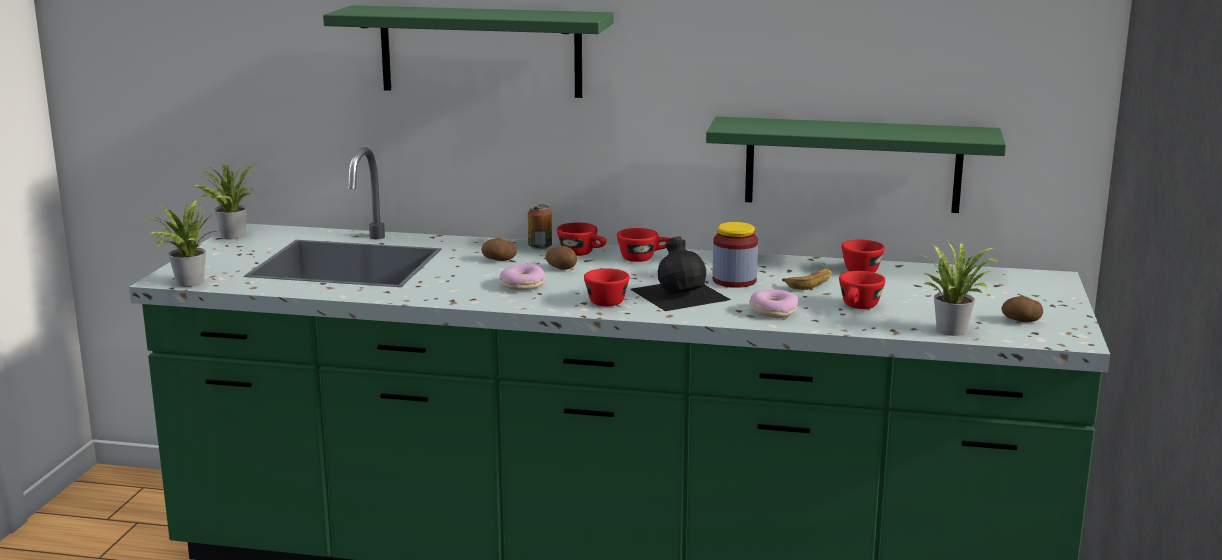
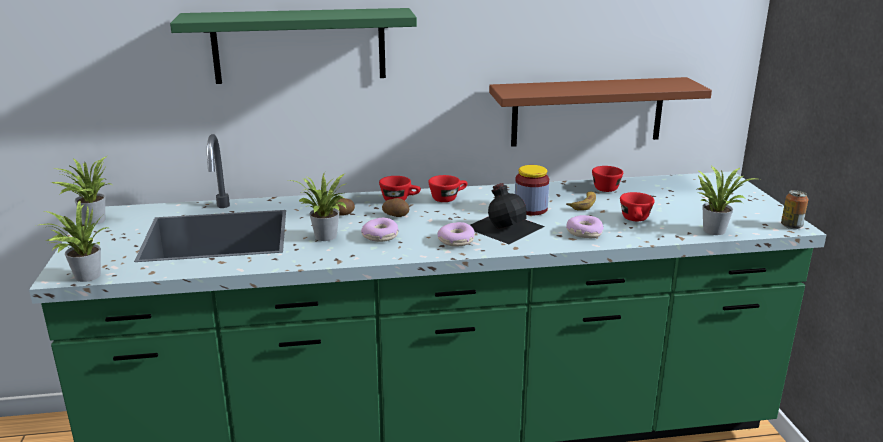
camera: 20 degrees left, 5 degrees up
can [528,204,552,250] -> can moved to [781,190,808,229]
red cup [584,268,630,306] -> donut [437,222,475,247]
green shelf [706,116,1006,213] -> brown shelf [489,77,712,147]
potato [1001,296,1043,322] -> none
none -> potted plant [288,172,346,241]

